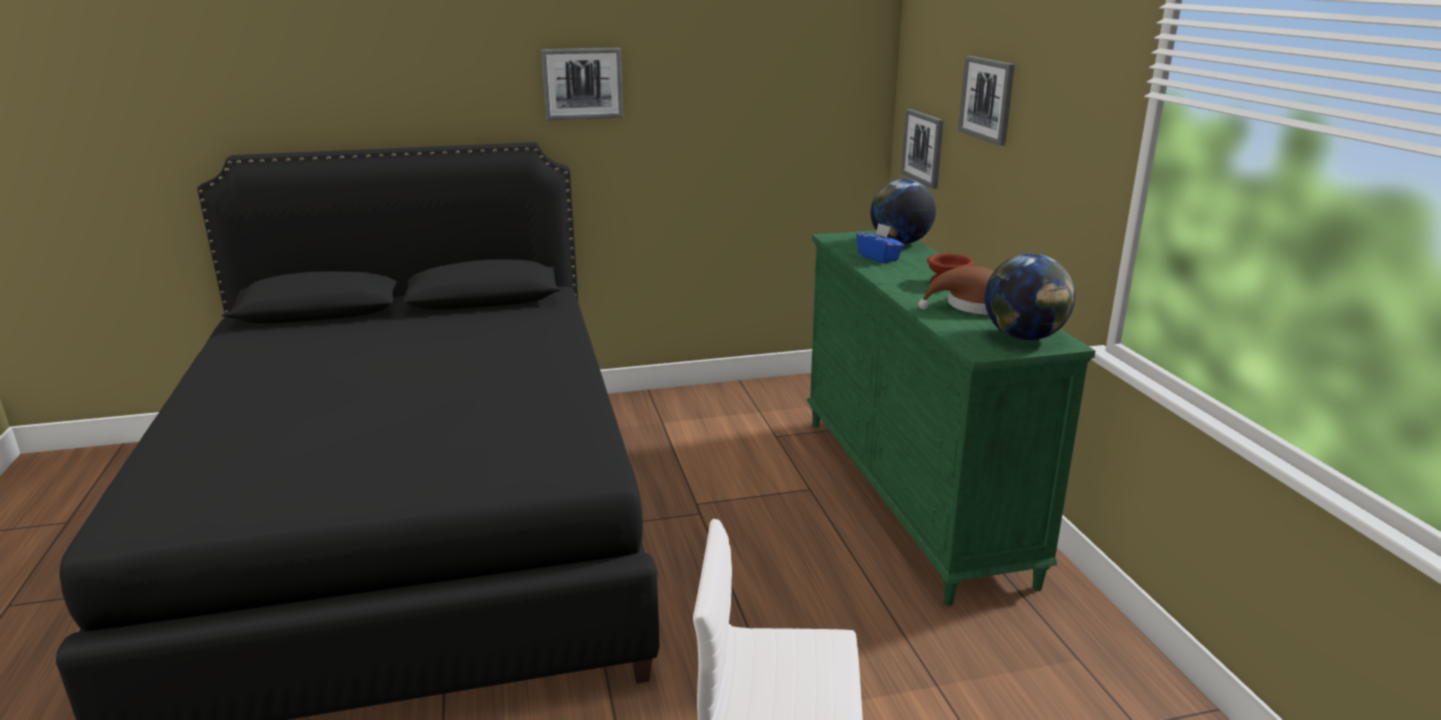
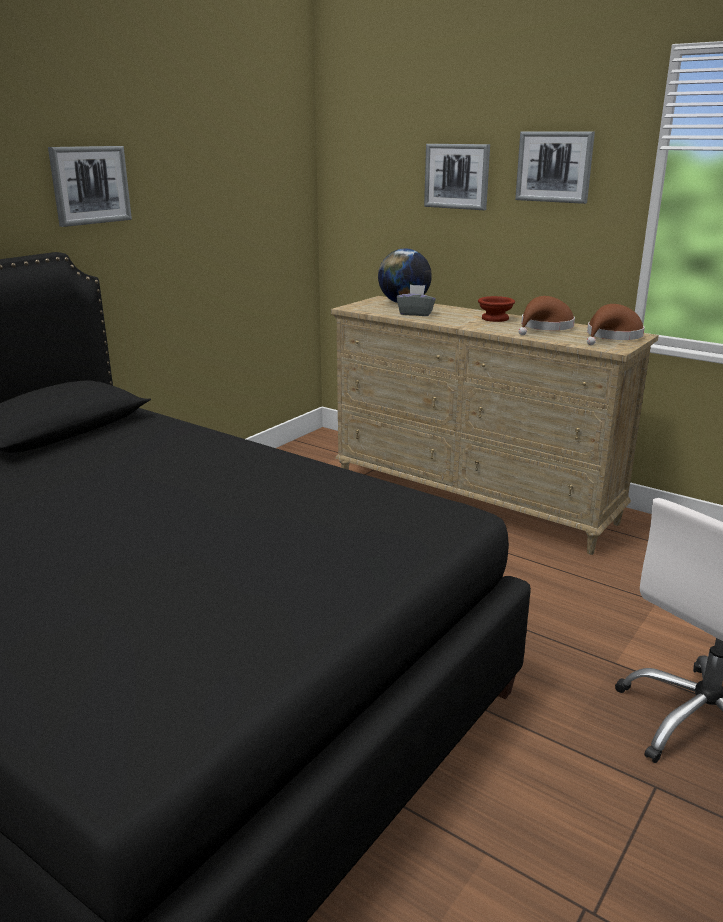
camera: 40 degrees left, 0 degrees up
green dresser [807,230,1095,606] -> beige dresser [331,296,659,555]
blue tissue box [856,223,904,263] -> grey tissue box [397,285,436,316]
picture [901,109,944,189] -> picture moved to [515,132,595,204]
globe [985,254,1075,340] -> brown hat [587,304,645,345]

